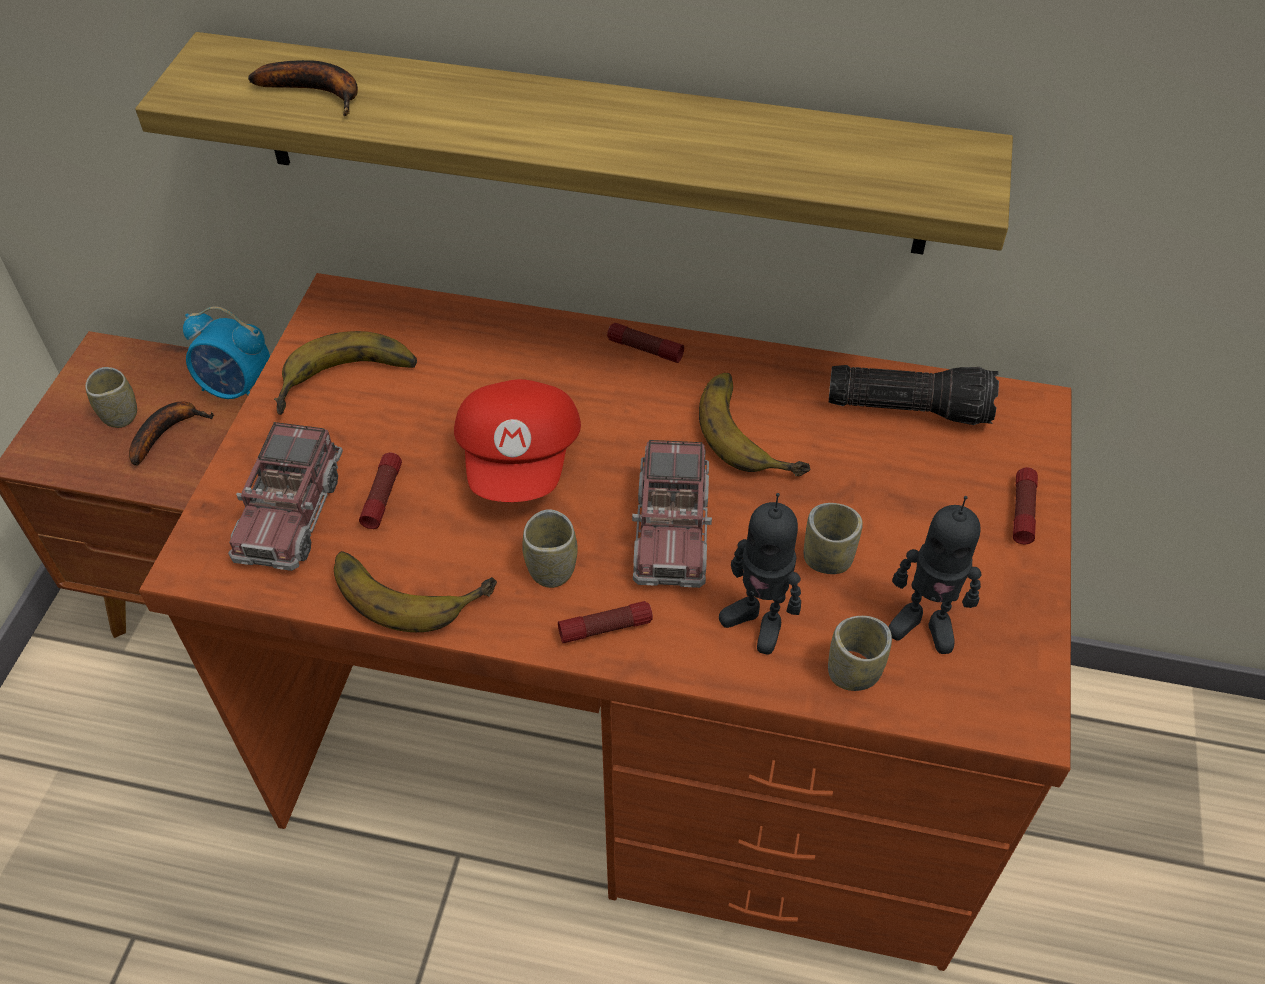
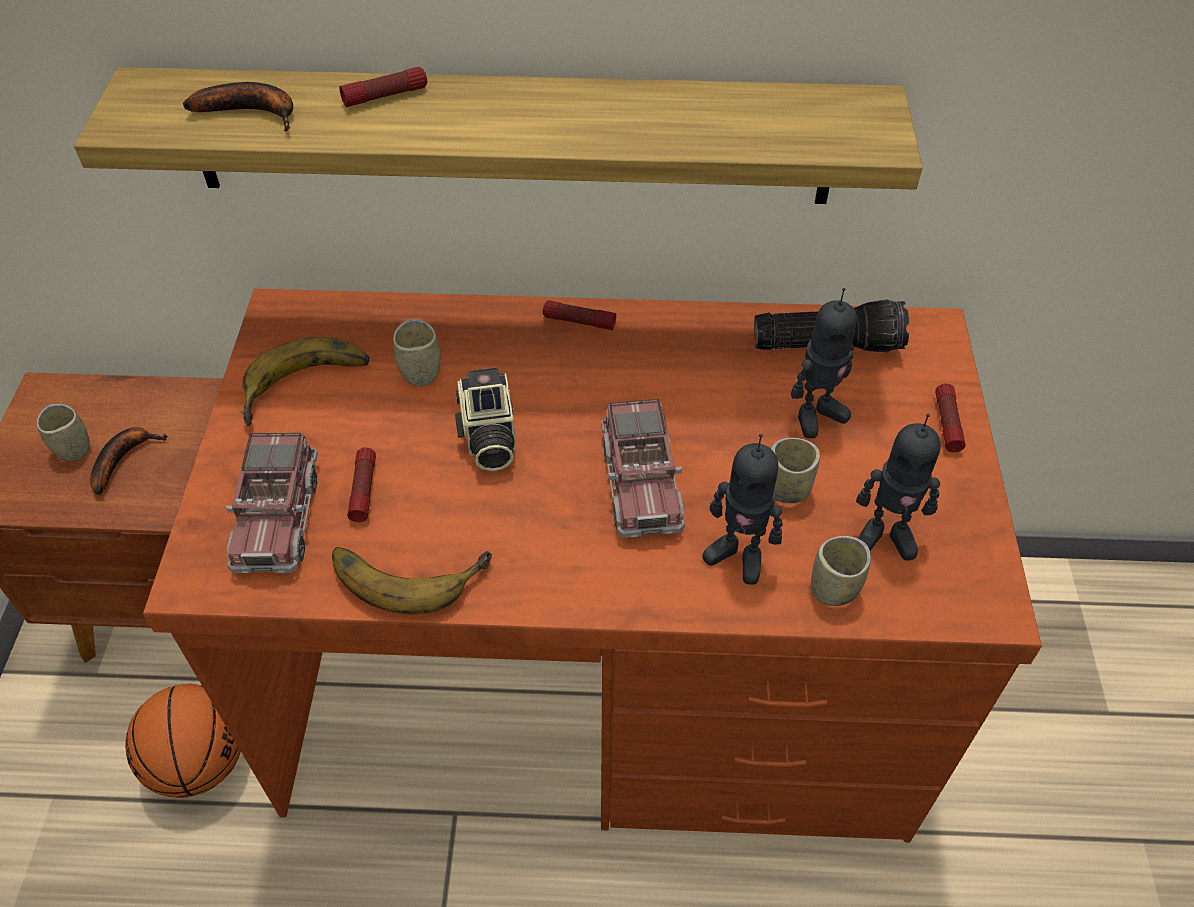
camera: 10 degrees left, 0 degrees up
alarm clock [183,306,270,399] -> none
red cap [454,379,581,502] -> camera [455,367,516,471]
cup [522,509,578,588] -> cup moved to [393,319,440,386]
flashlight [558,601,653,643] -> flashlight moved to [339,67,427,107]
banana [699,373,810,476] -> none
none -> basketball [125,684,241,798]
none -> toy robot [791,288,857,438]

